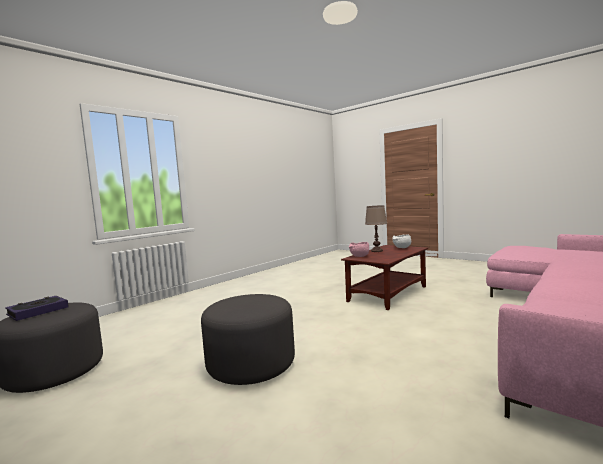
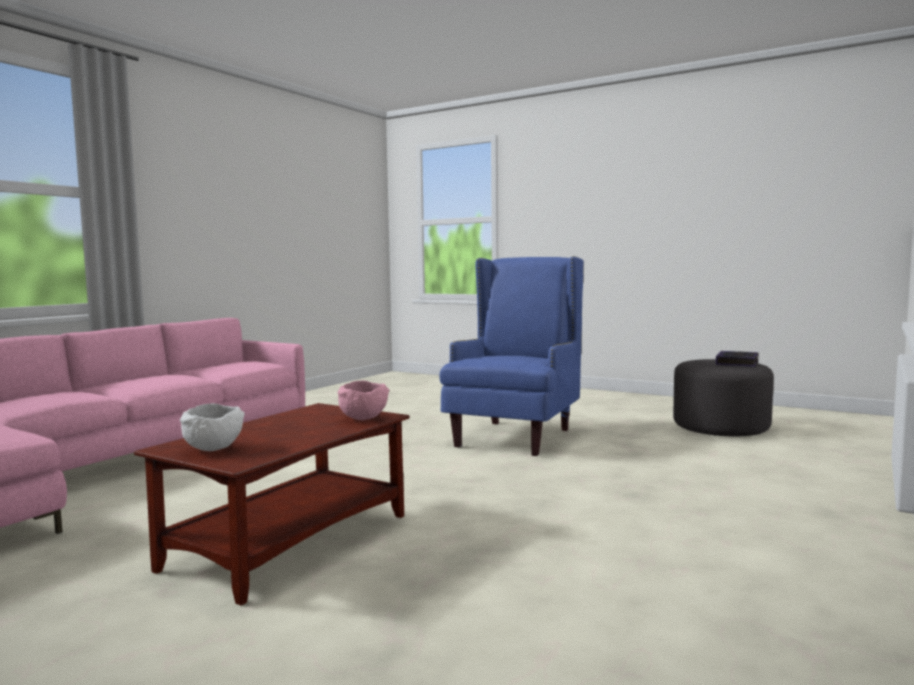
camera: 170 degrees right, 0 degrees up
grey ottoman [201,294,295,385] -> blue armchair [440,256,583,456]
brown table lamp [365,206,387,252] -> none

